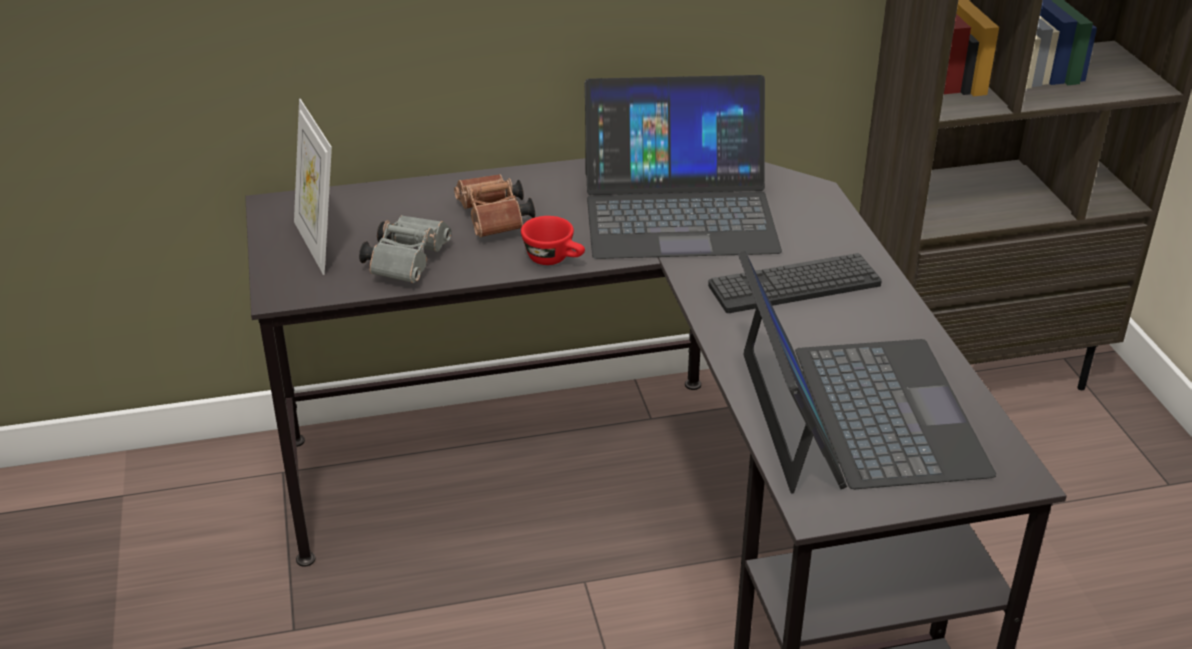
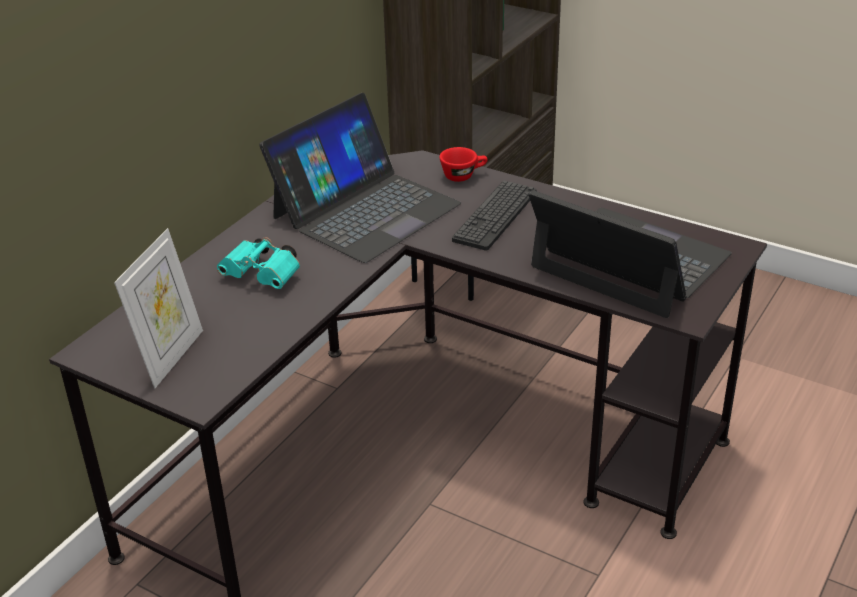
camera: 45 degrees left, 0 degrees up
picture frame [294,99,332,275] -> picture frame turned 90 degrees counterclockwise [114,228,203,388]
grey binoculars [359,215,451,283] -> none
brown binoculars [454,174,535,237] -> turquoise binoculars [217,237,300,289]
red cup [521,216,585,265] -> red cup moved to [440,147,488,182]

